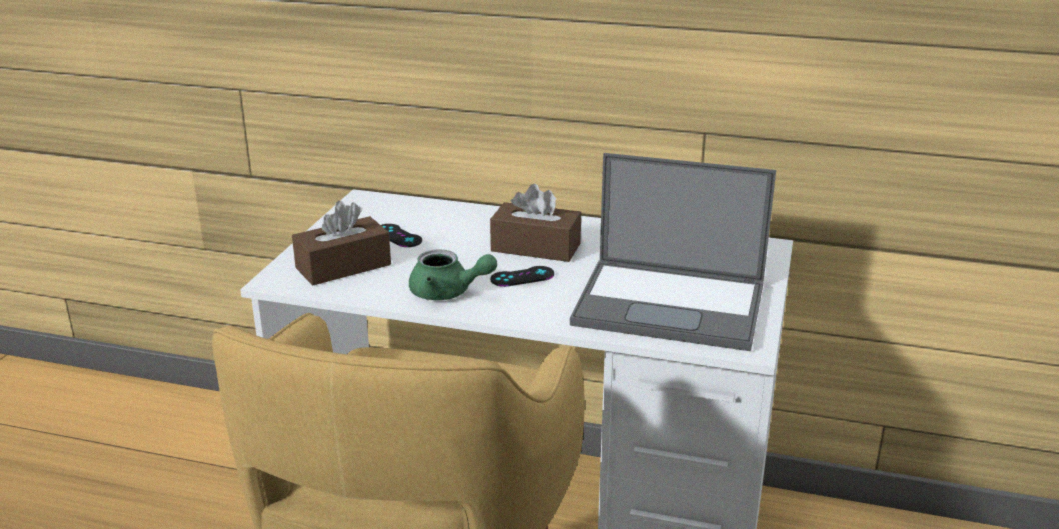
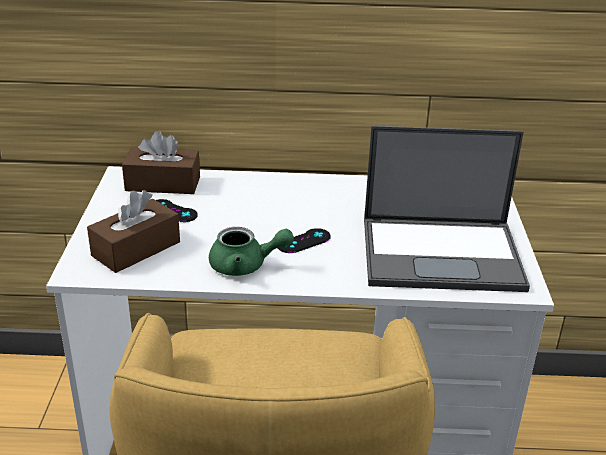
camera: 15 degrees left, 5 degrees up
brown tissue box [490,184,581,262] -> brown tissue box moved to [122,131,200,194]

